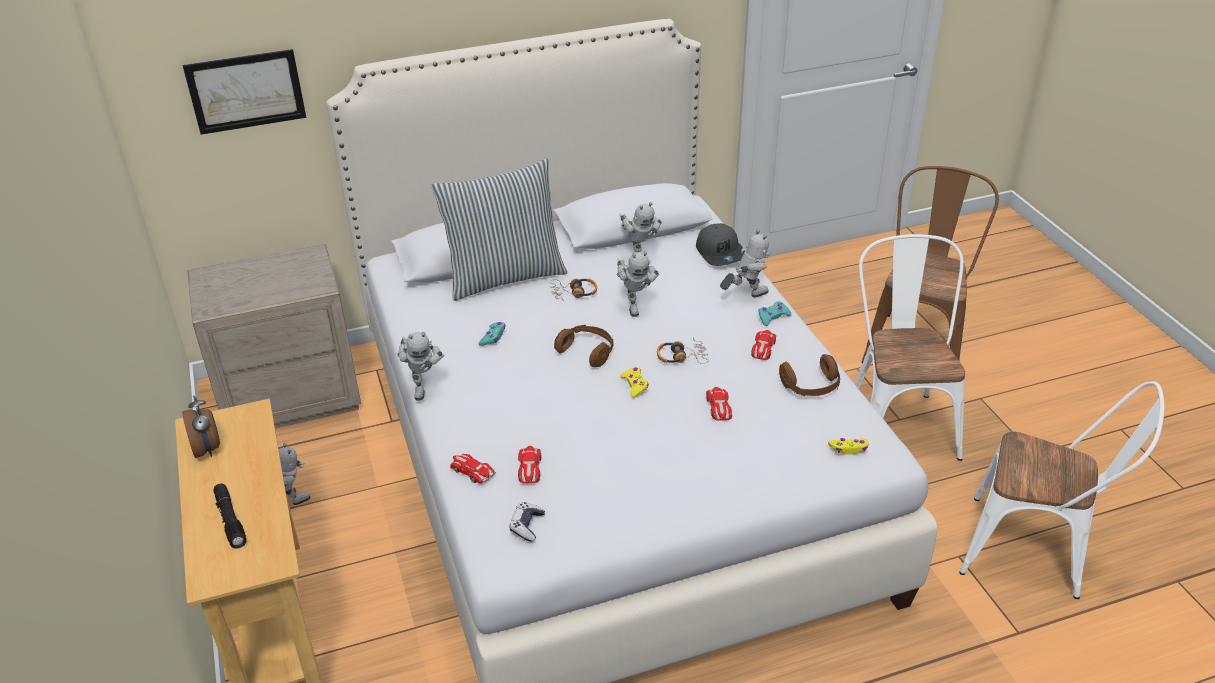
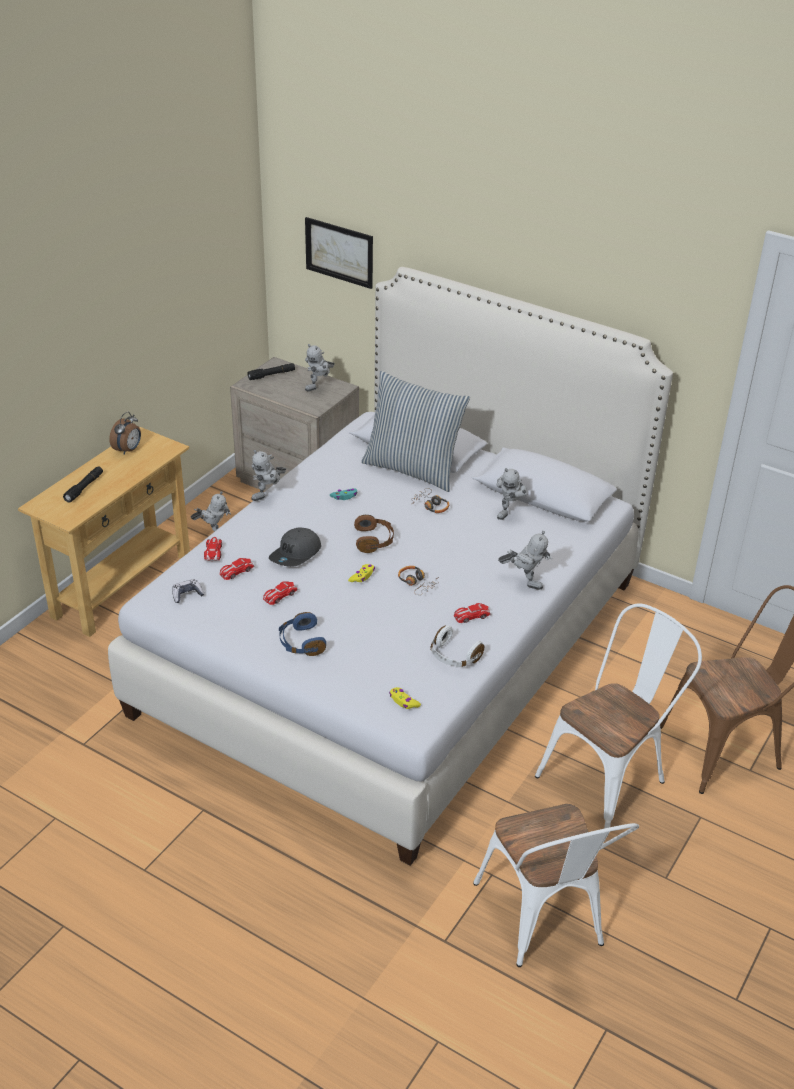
camera: 50 degrees right, 0 degrees up
toy robot [617,251,659,317] -> toy robot moved to [305,344,335,391]
grey cap [696,223,743,266] -> grey cap moved to [269,527,321,567]
toy car [706,387,732,421] -> toy car moved to [263,581,298,605]
turquoise game controller [758,301,792,326] -> none
brown headphones [779,354,840,396] -> white headphones [431,626,484,668]
none -> black flashlight [248,363,295,380]
none -> blue headphones [279,612,326,656]

